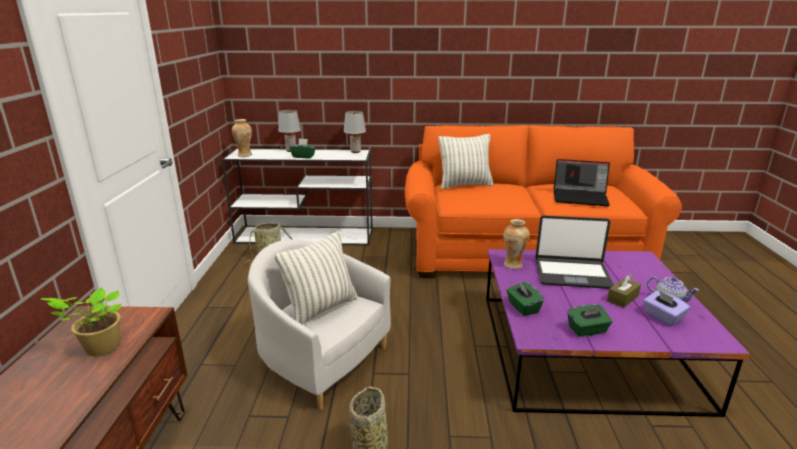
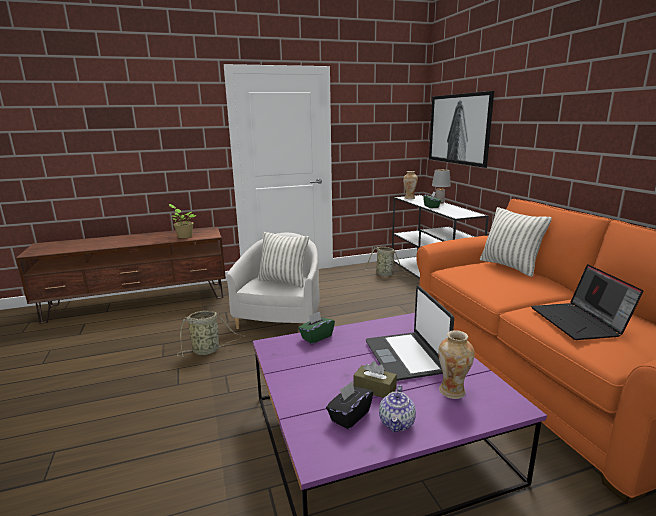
camera: 70 degrees right, 5 degrees down
grey table lamp [344,111,366,153] -> none
vase [504,219,530,269] -> vase moved to [438,330,475,399]
green tissue box [567,305,613,337] -> none
purple tissue box [643,290,690,326] -> black tissue box [326,381,373,429]
none -> picture [429,91,494,168]

